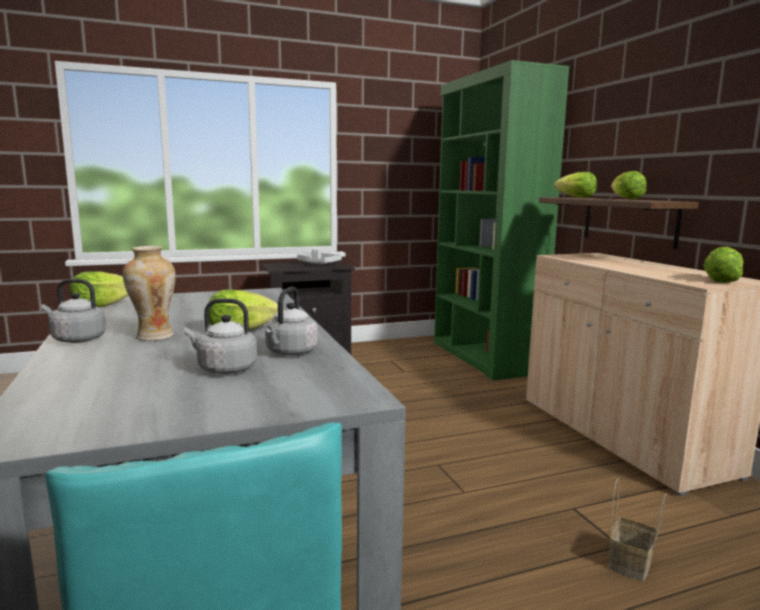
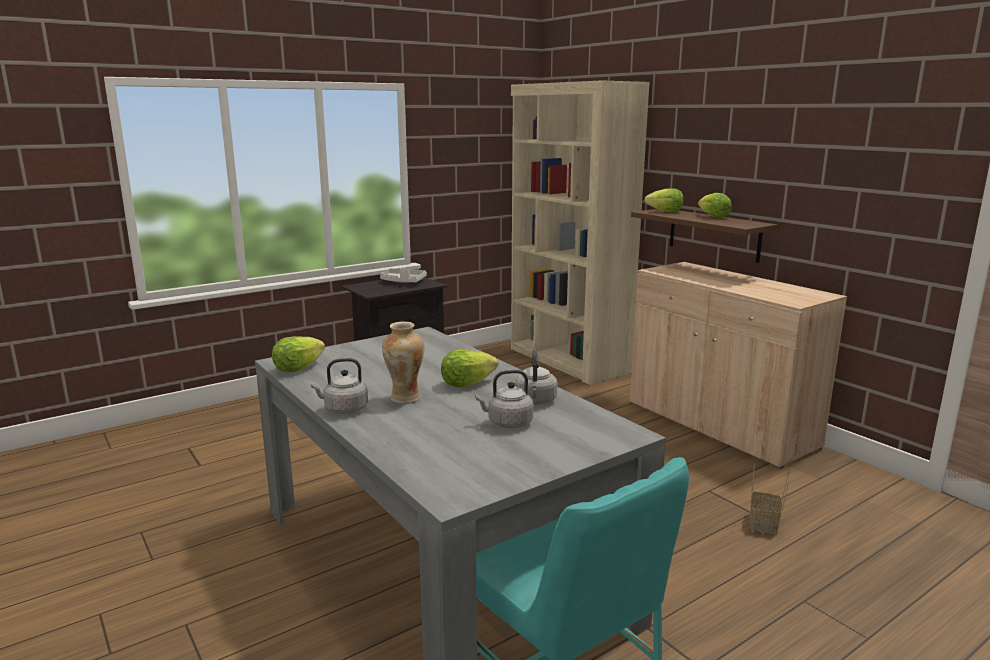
camera: 15 degrees left, 5 degrees up
green bookcase [434,60,569,381] -> beige bookcase [511,80,650,385]
lettuce [703,247,743,283] -> none

